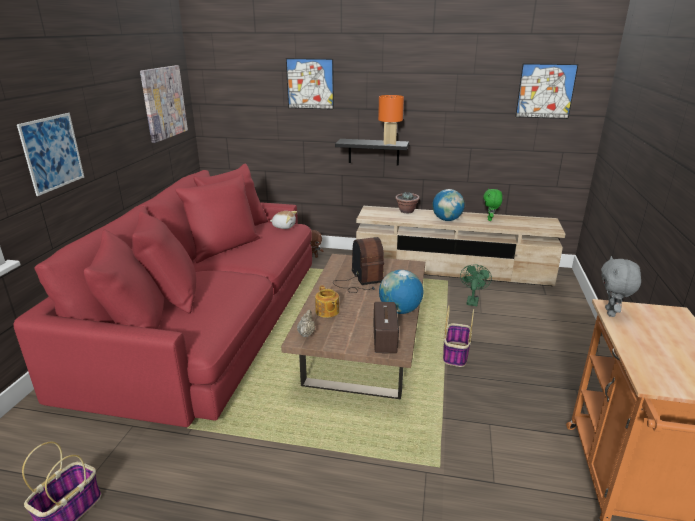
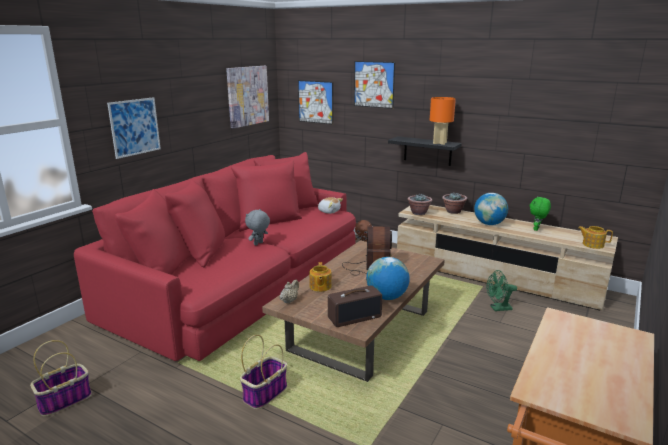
camera: 20 degrees right, 5 degrees down
radio [374,302,399,353] -> radio turned 45 degrees clockwise [328,285,382,327]
basket [443,305,474,367] -> basket moved to [240,335,287,409]
green fan [460,264,492,306] -> green fan turned 135 degrees counterclockwise [487,270,517,311]
picture [515,63,578,119] -> picture moved to [298,80,333,125]
grey plush toy [601,256,641,317] -> grey plush toy moved to [245,209,270,245]
none -> potted plant [408,194,432,215]
none -> teapot [578,226,613,249]

